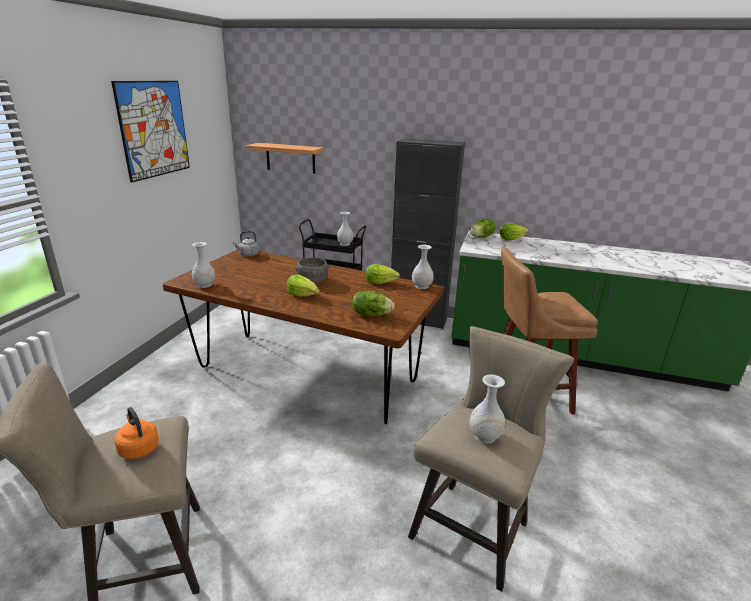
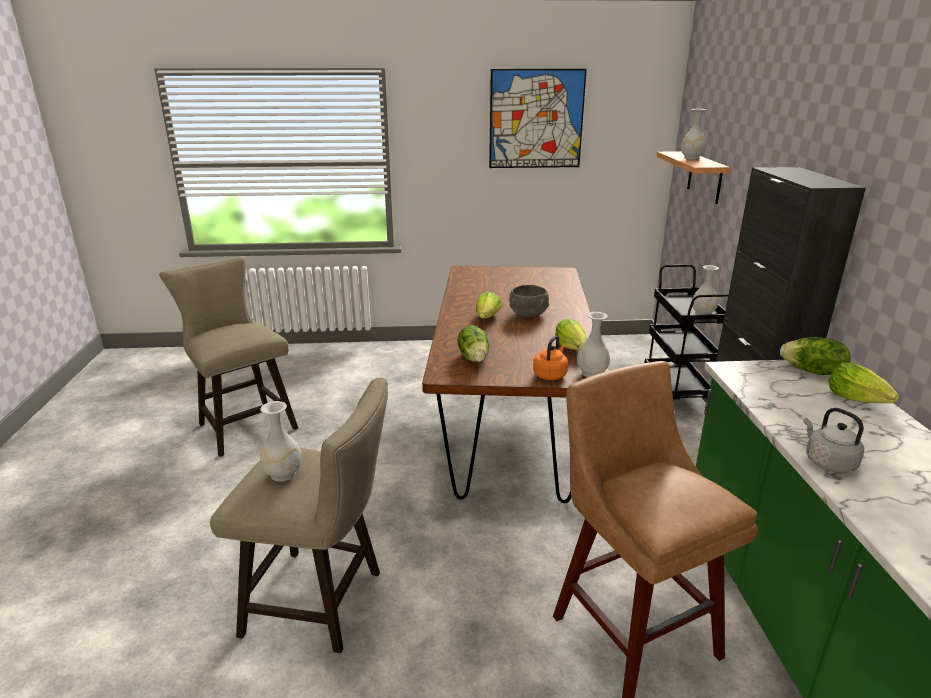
camera: 70 degrees right, 0 degrees up
orange kettle [114,407,159,459] -> orange kettle moved to [533,336,568,380]
white vase [192,242,215,288] -> white vase moved to [681,109,706,160]
grey kettle [233,231,259,256] -> grey kettle moved to [804,408,864,473]

